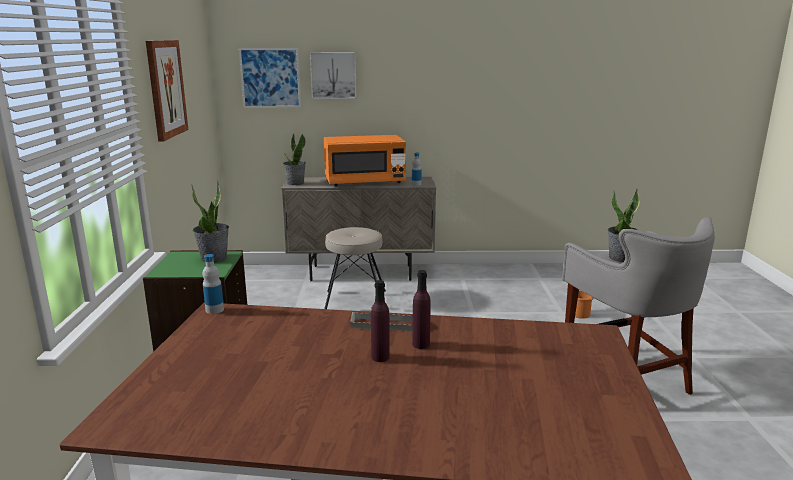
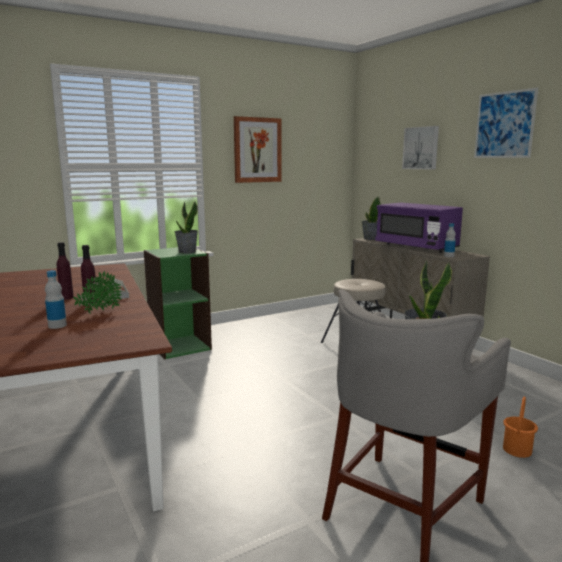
camera: 60 degrees right, 5 degrees down
bottle [202,254,224,314] -> bottle moved to [45,270,67,329]
picture [239,48,301,108] -> picture moved to [474,88,538,158]
orange microwave [324,135,406,186] -> purple microwave [375,203,463,253]
none -> potted plant [73,271,122,314]

